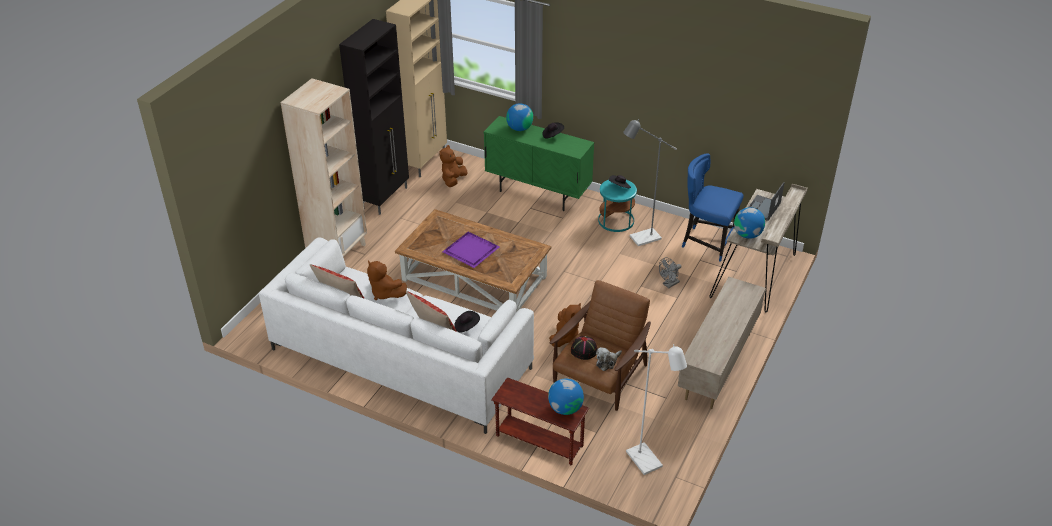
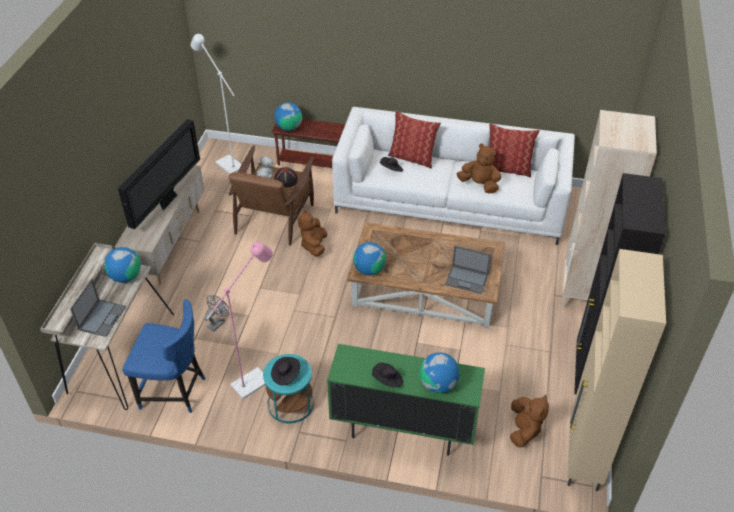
camera: 165 degrees right, 5 degrees up
purple tray [443,231,499,268] -> none
grey floor lamp [623,119,677,246] -> pink floor lamp [206,242,273,399]
none -> television [118,119,200,229]
none -> globe [353,242,386,275]
none -> laptop [445,246,491,294]

